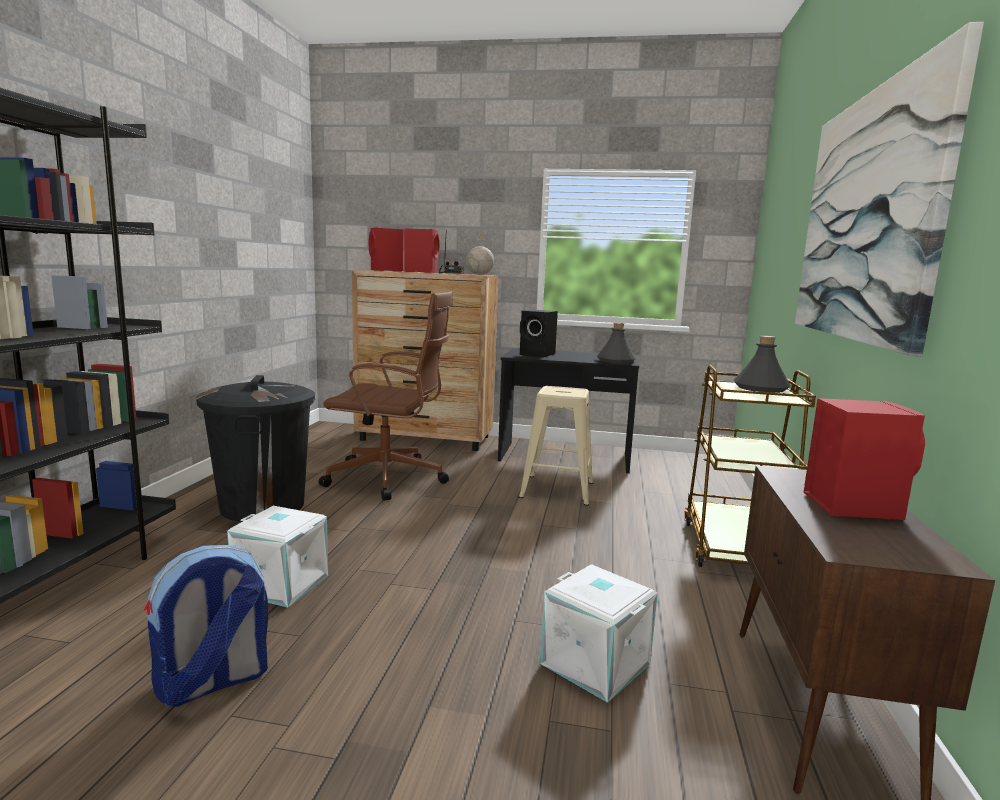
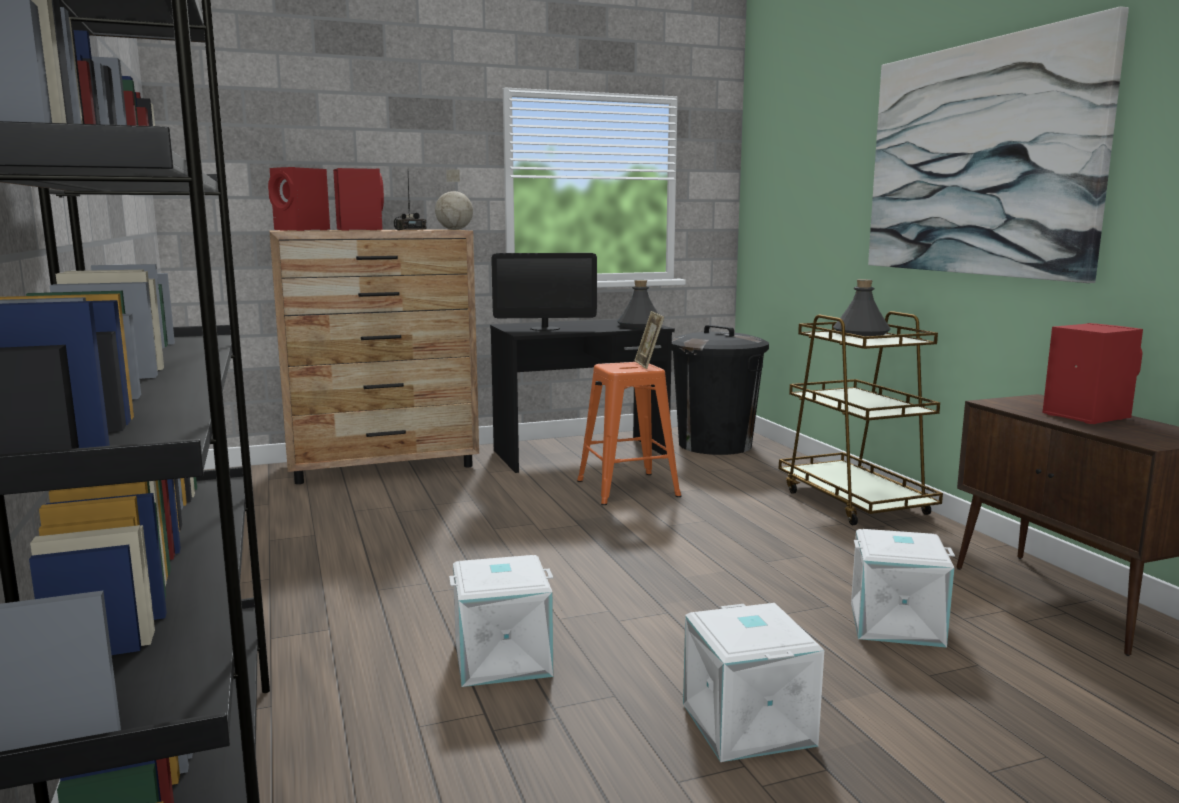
camera: 30 degrees left, 0 degrees up
backpack [144,545,268,707] -> none
black trash can [196,375,315,522] -> black trash can moved to [672,325,769,455]
brown office chair [319,291,453,501] -> none
beige stool [519,386,593,506] -> orange stool [577,362,681,505]
black speaker [520,309,558,357] -> monitor [491,253,597,331]
none -> picture frame [634,311,664,369]
none -> white storage box [683,603,824,762]

